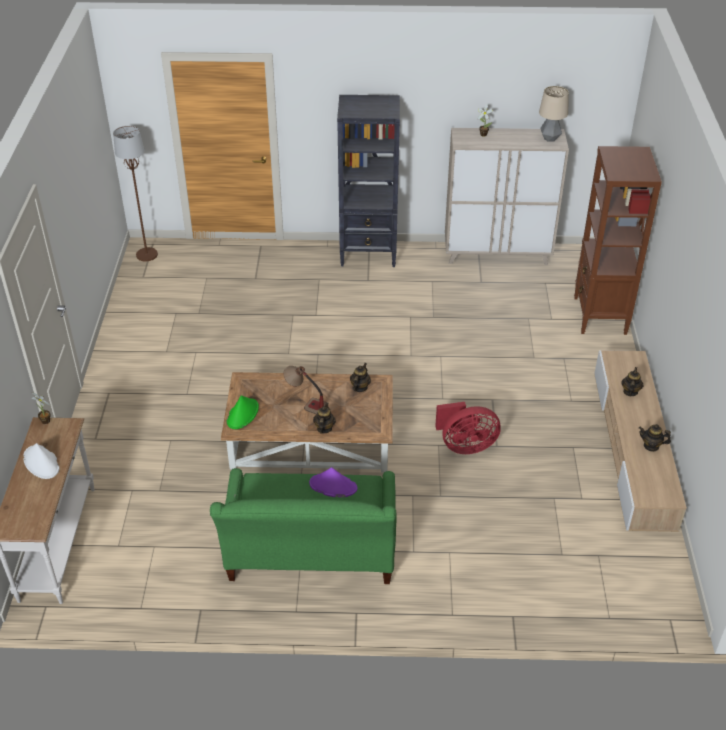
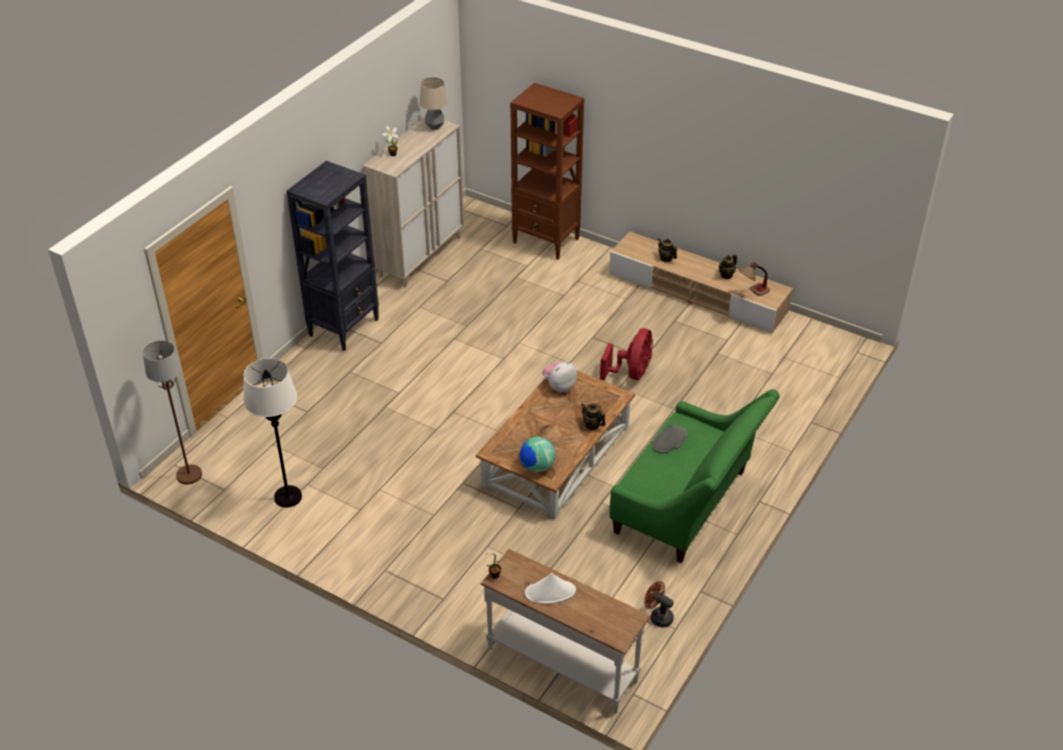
camera: 60 degrees left, 0 degrees up
green hat [227,395,259,429] -> globe [520,437,555,472]
table lamp [283,366,326,414] -> table lamp moved to [739,262,770,296]
purple hat [309,467,357,497] -> grey hat [652,423,687,453]
teapot [350,363,371,392] -> plush toy [542,361,577,393]
none -> white floor lamp [244,358,302,507]
none -> brown fan [644,581,674,627]

